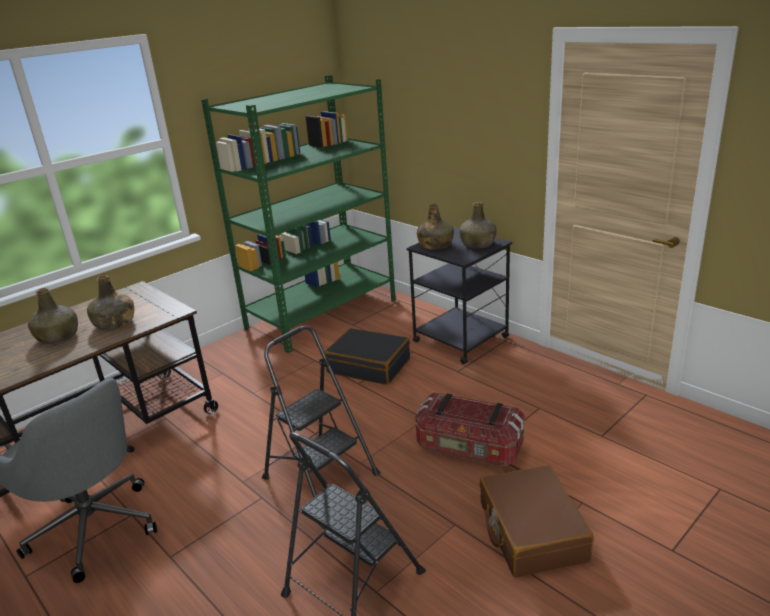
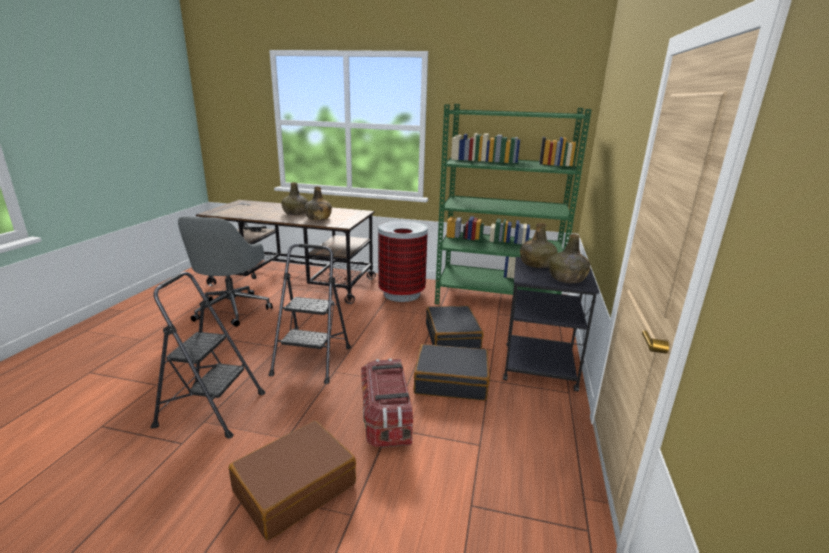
camera: 55 degrees right, 5 degrees down
none -> trash can [378,221,428,302]
none -> black suitcase [414,344,490,401]

